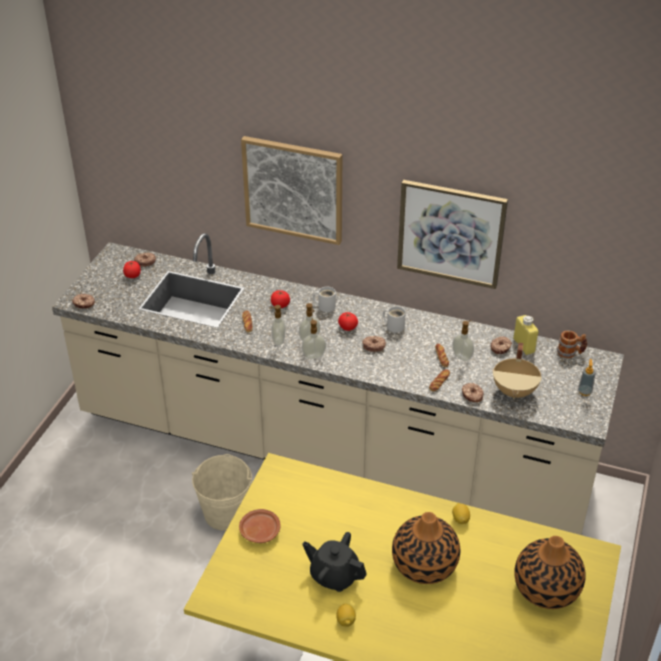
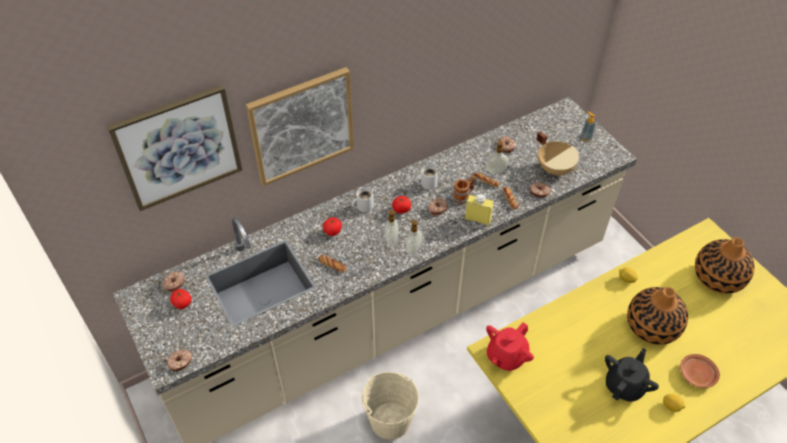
camera: 50 degrees left, 10 degrees up
brown plate [239,509,281,543] -> brown plate moved to [680,354,720,388]
soap dispenser [269,305,286,346] -> none
black teapot [302,532,367,592] -> black teapot turned 150 degrees clockwise [605,348,659,402]
picture [397,180,508,289] -> picture moved to [107,85,242,211]
yellow bottle [513,315,539,355] -> yellow bottle moved to [465,194,494,226]
mug [557,331,587,358] -> mug moved to [452,176,475,204]
none -> red teapot [486,322,534,371]

